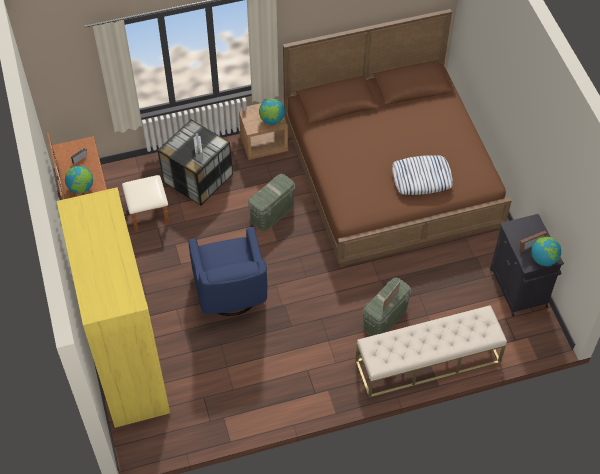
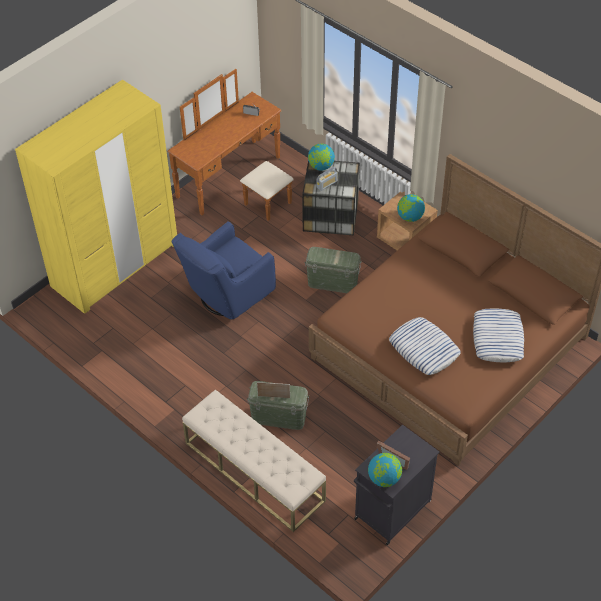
camera: 60 degrees right, 5 degrees down
globe [65,166,93,193] -> globe moved to [308,143,335,171]
none -> pillow [473,308,524,362]

